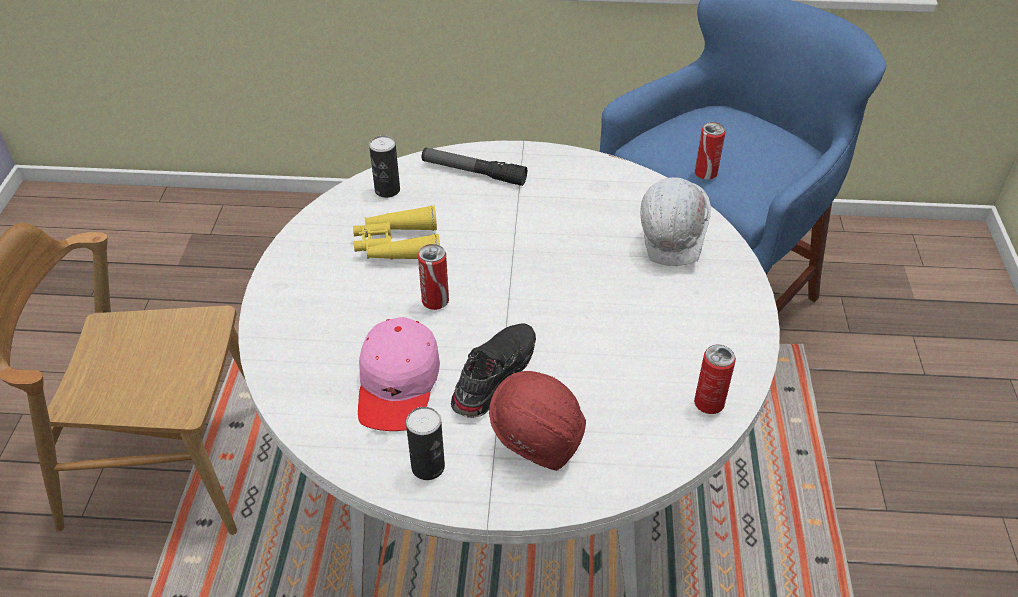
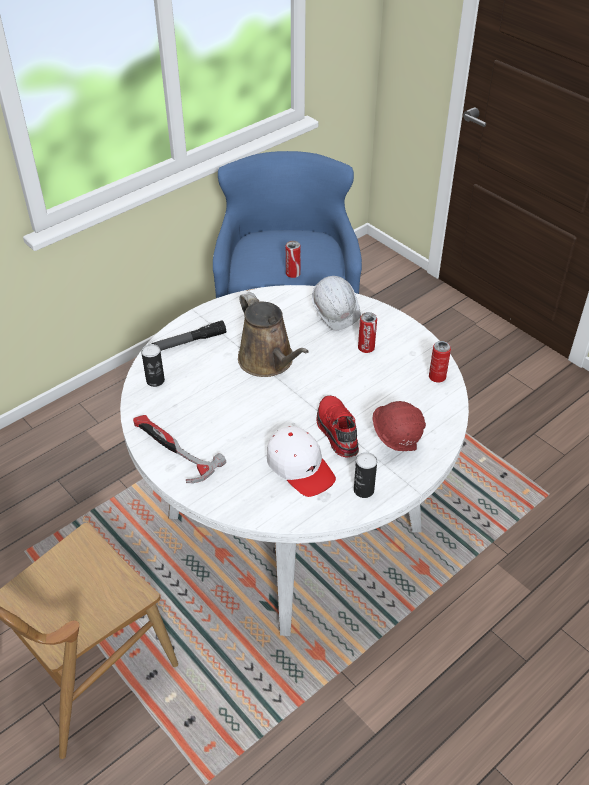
camera: 45 degrees left, 0 degrees up
yellow binoculars [353,205,440,260] -> none
pink cap [358,317,440,431] -> white cap [267,426,336,497]
can [418,244,449,310] -> can moved to [358,312,377,353]
black shoe [451,323,536,418] -> red shoe [317,396,359,457]
none -> hammer [133,415,226,483]
none -> brown watering can [238,292,309,377]

